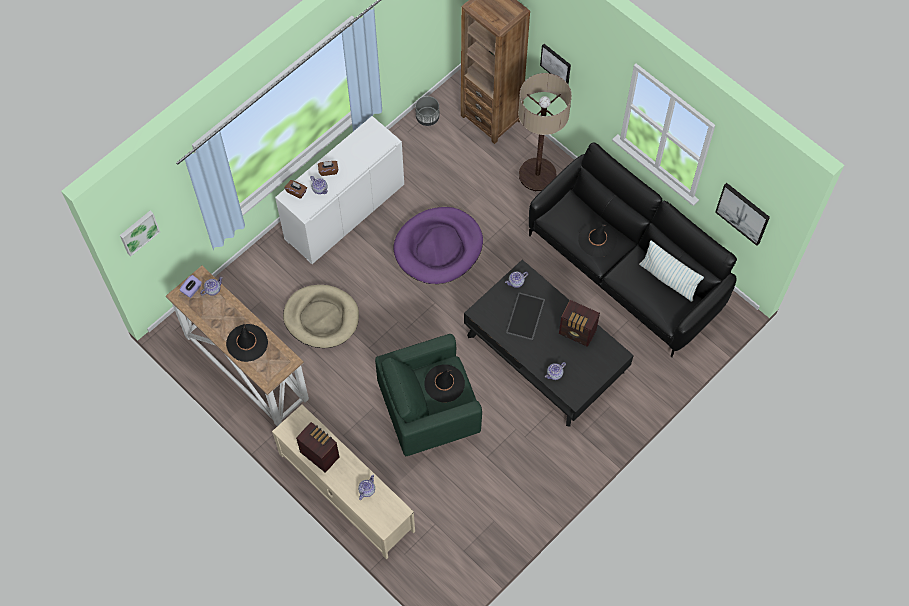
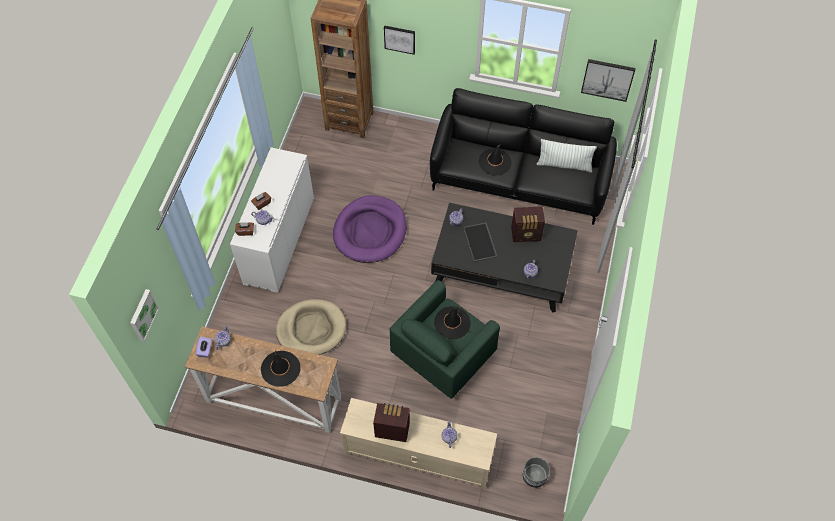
camera: 30 degrees left, 5 degrees down
grey planter [415,96,439,126] -> grey planter moved to [522,457,550,488]
floor lamp [518,73,572,191] -> none

